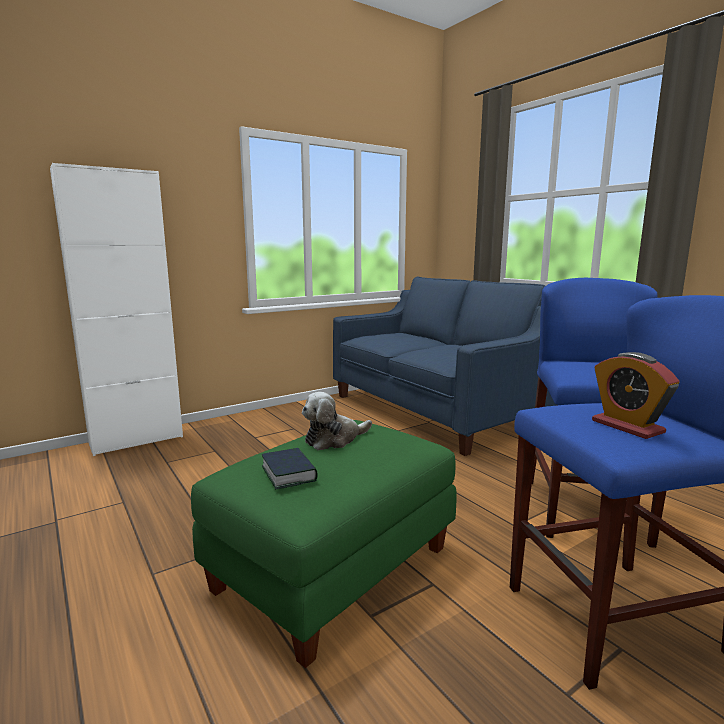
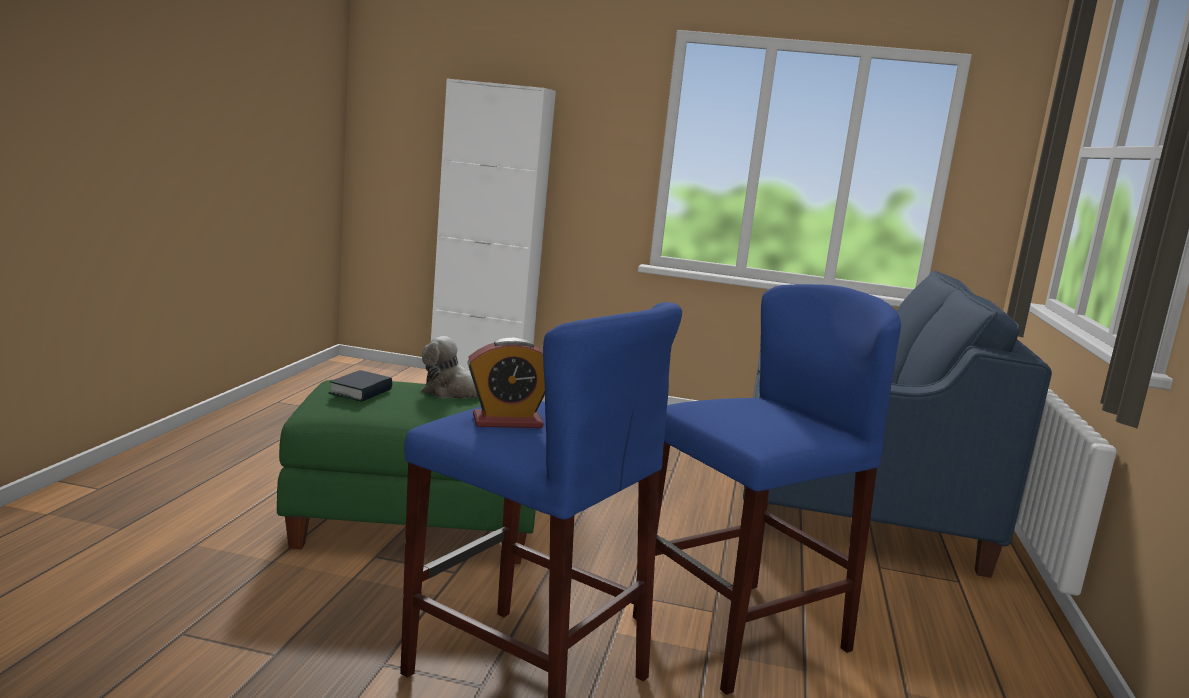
camera: 45 degrees right, 0 degrees up
alarm clock [592,352,680,439] -> alarm clock turned 120 degrees counterclockwise [467,338,545,428]

